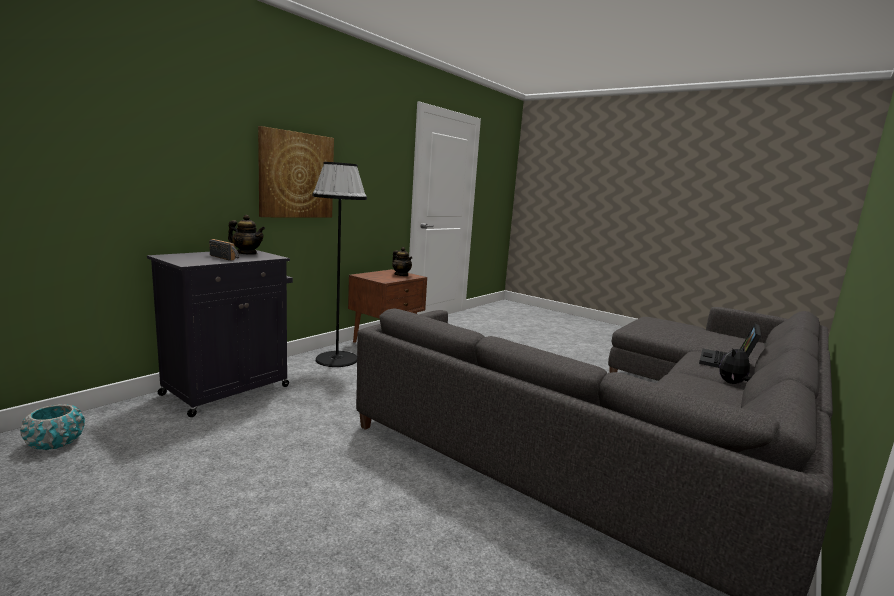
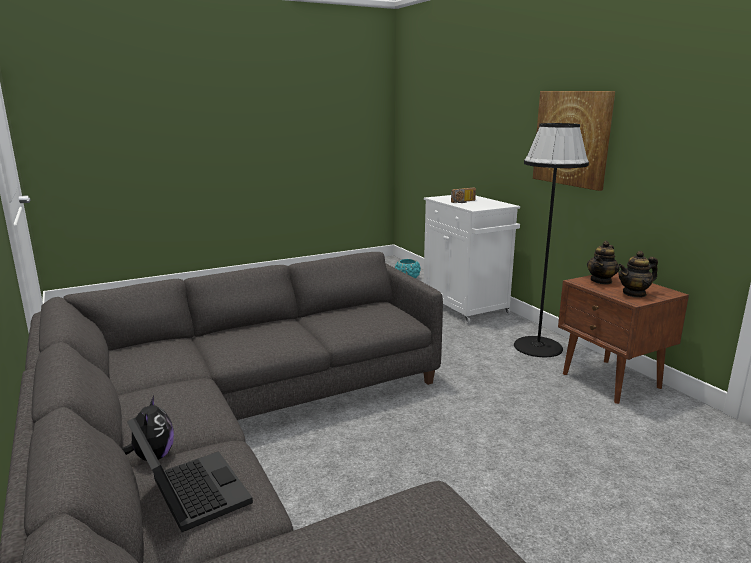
camera: 115 degrees right, 5 degrees up
black cabinet [147,250,293,417] -> white cabinet [423,195,520,324]
teapot [228,215,265,255] -> teapot moved to [587,241,620,285]

